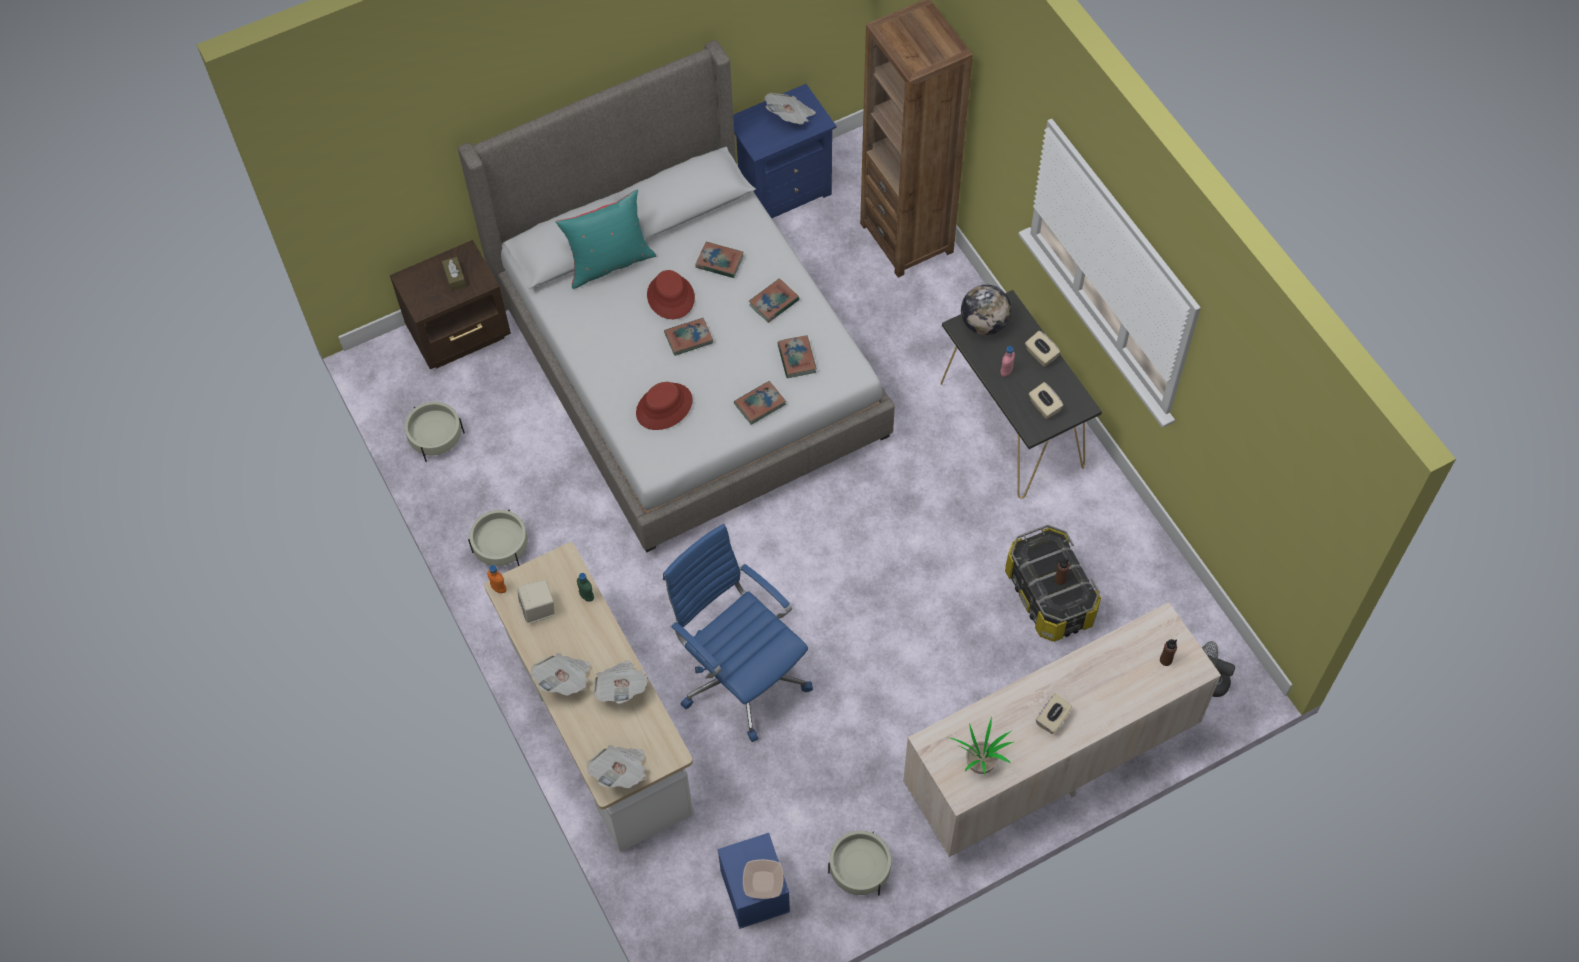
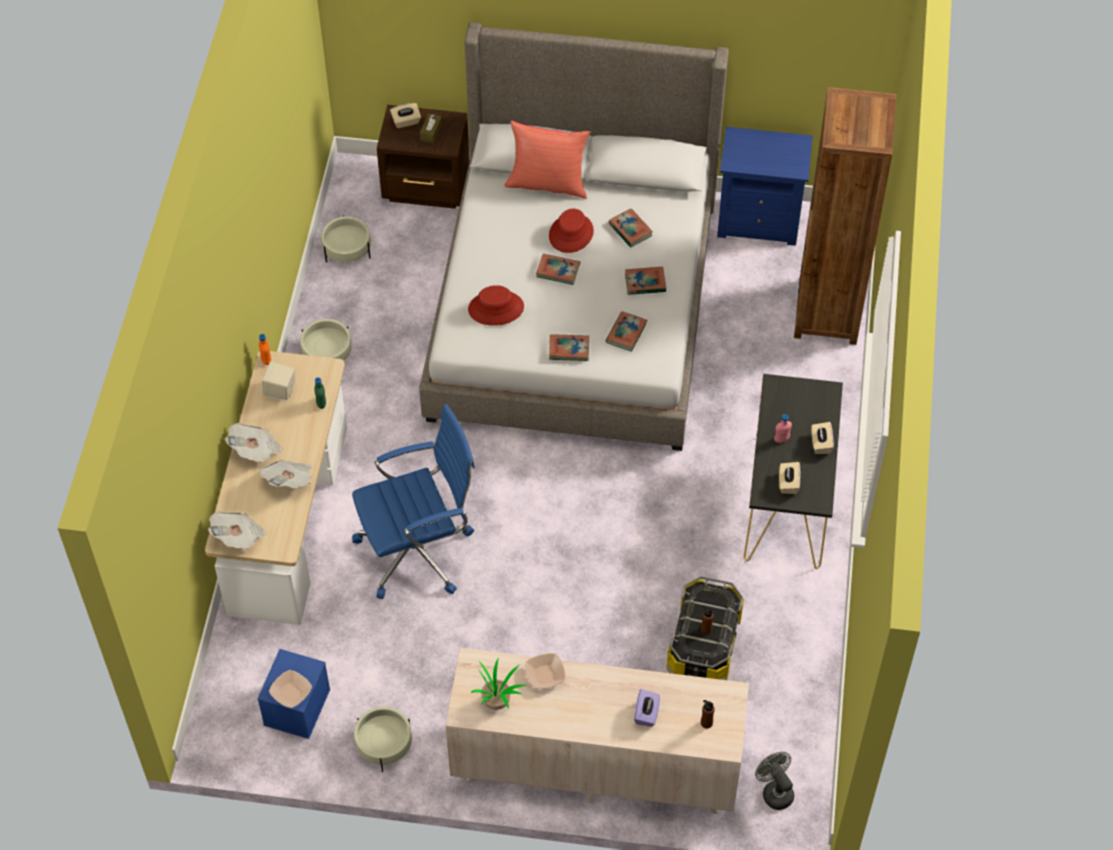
camera: 35 degrees right, 5 degrees down
turquoise pillow [555,189,656,289] -> red pillow [504,121,591,199]
blue office chair [663,524,813,742] -> blue office chair turned 75 degrees clockwise [352,404,475,599]
newspaper [764,93,816,125] -> none
globe [961,285,1011,335] -> none
beige tissue box [1036,693,1072,734] -> beige tissue box moved to [390,103,421,128]
none -> bowl [525,653,566,689]
none -> purple tissue box [634,689,660,727]

